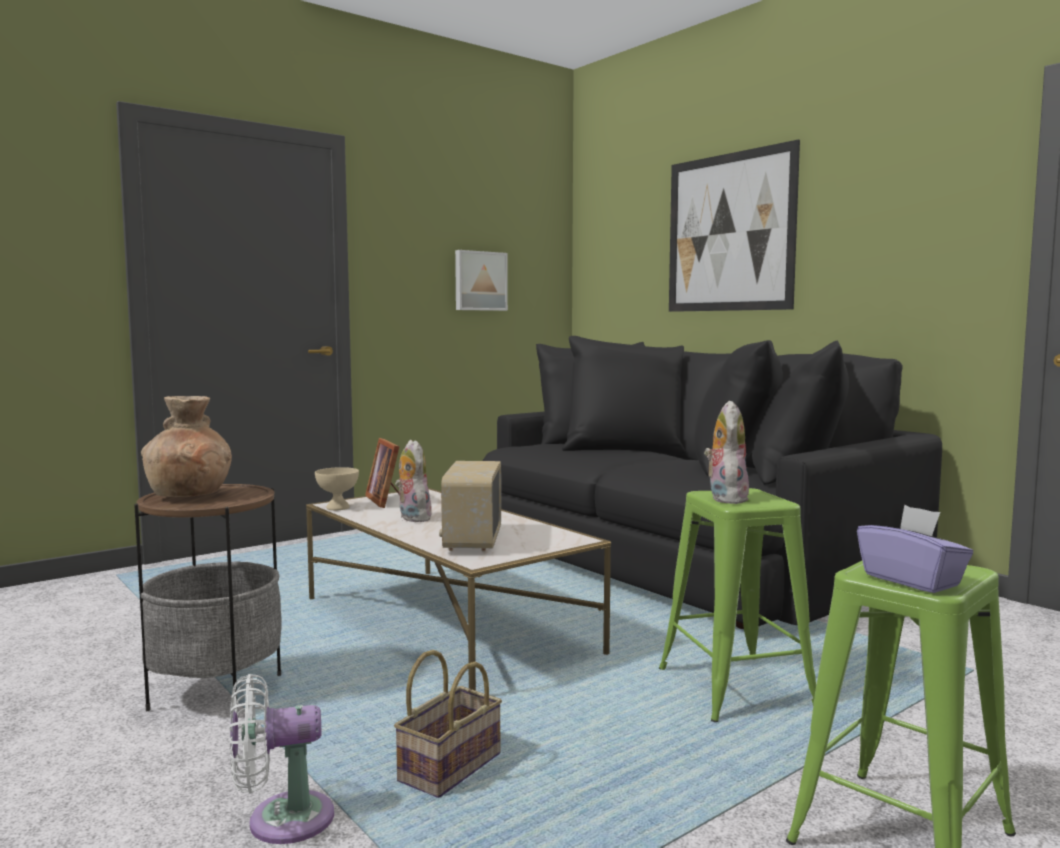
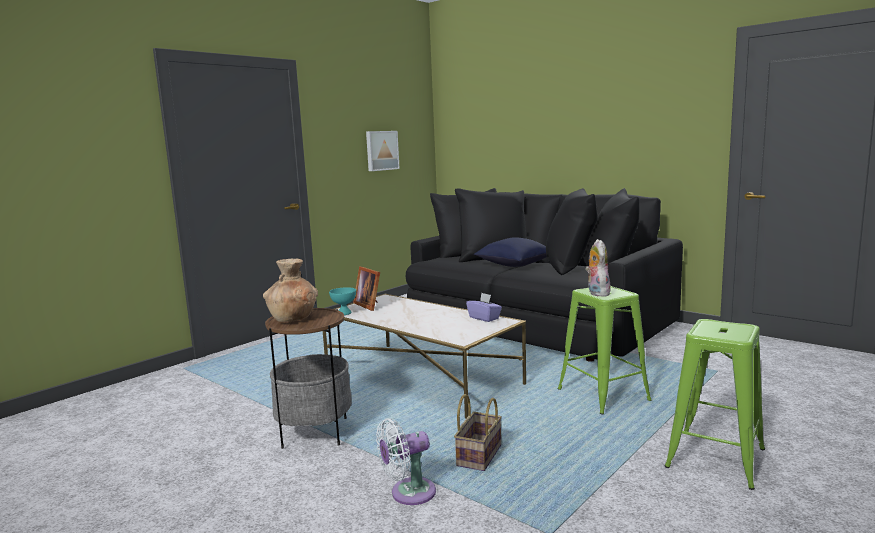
camera: 10 degrees left, 5 degrees up
beige bowl [315,467,359,510] -> turquoise bowl [329,287,356,315]
plush toy [395,440,433,522] -> none
radio [439,461,501,552] -> none
picture [669,139,800,312] -> none
purple tissue box [857,505,973,593] -> purple tissue box moved to [466,293,502,322]
none -> blue pillow [474,237,547,267]

